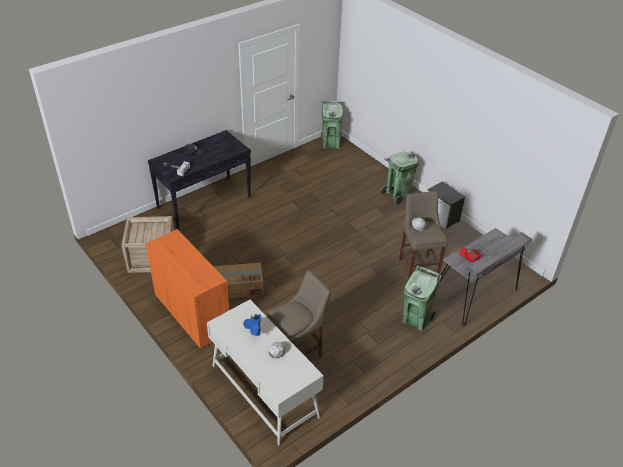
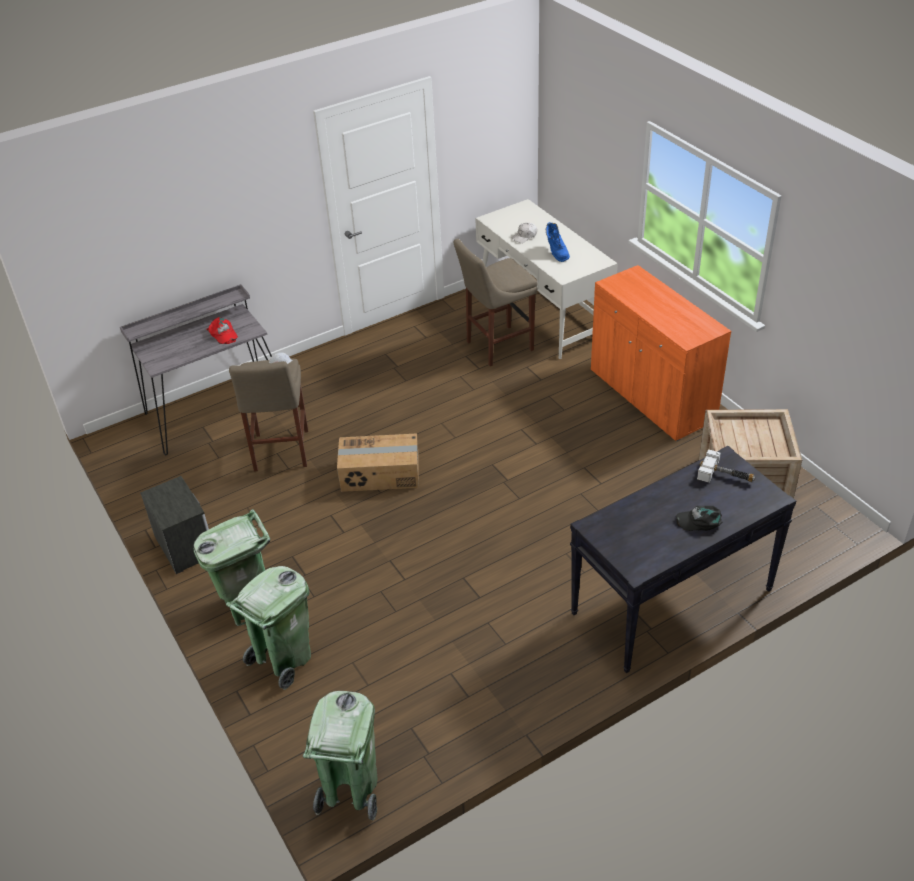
camera: 170 degrees left, 0 degrees up
cardboard box [214,262,263,298] -> cardboard box moved to [337,433,419,492]
green trash can [402,266,442,331] -> green trash can moved to [226,566,311,690]

